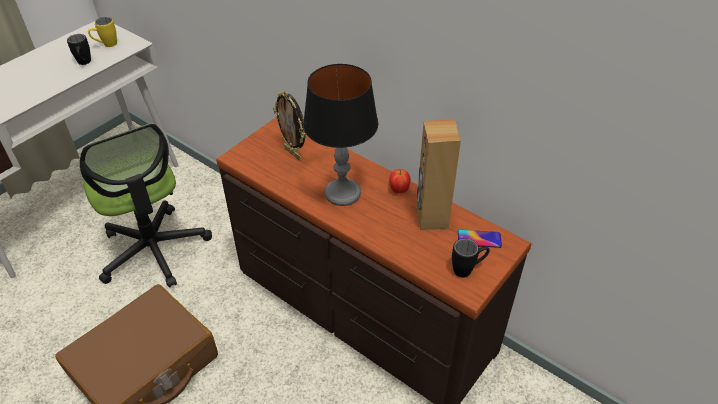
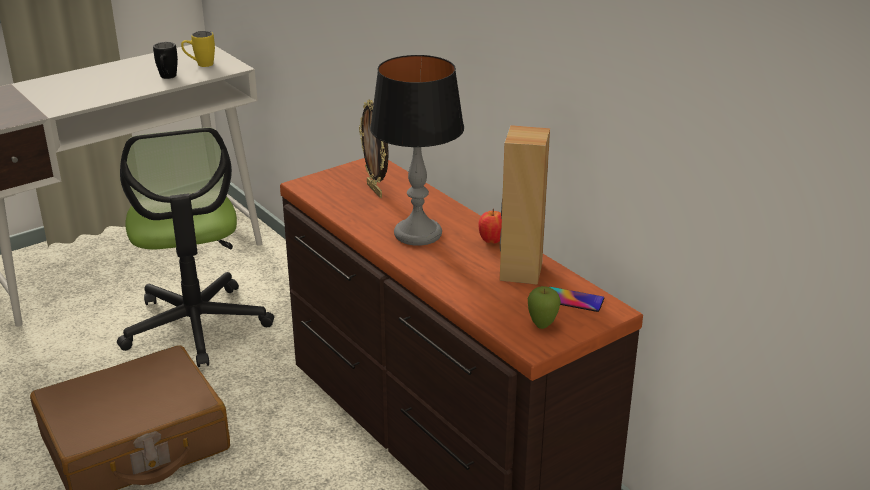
camera: 15 degrees right, 15 degrees down
black mug [452,238,490,278] -> apple [528,286,561,329]

